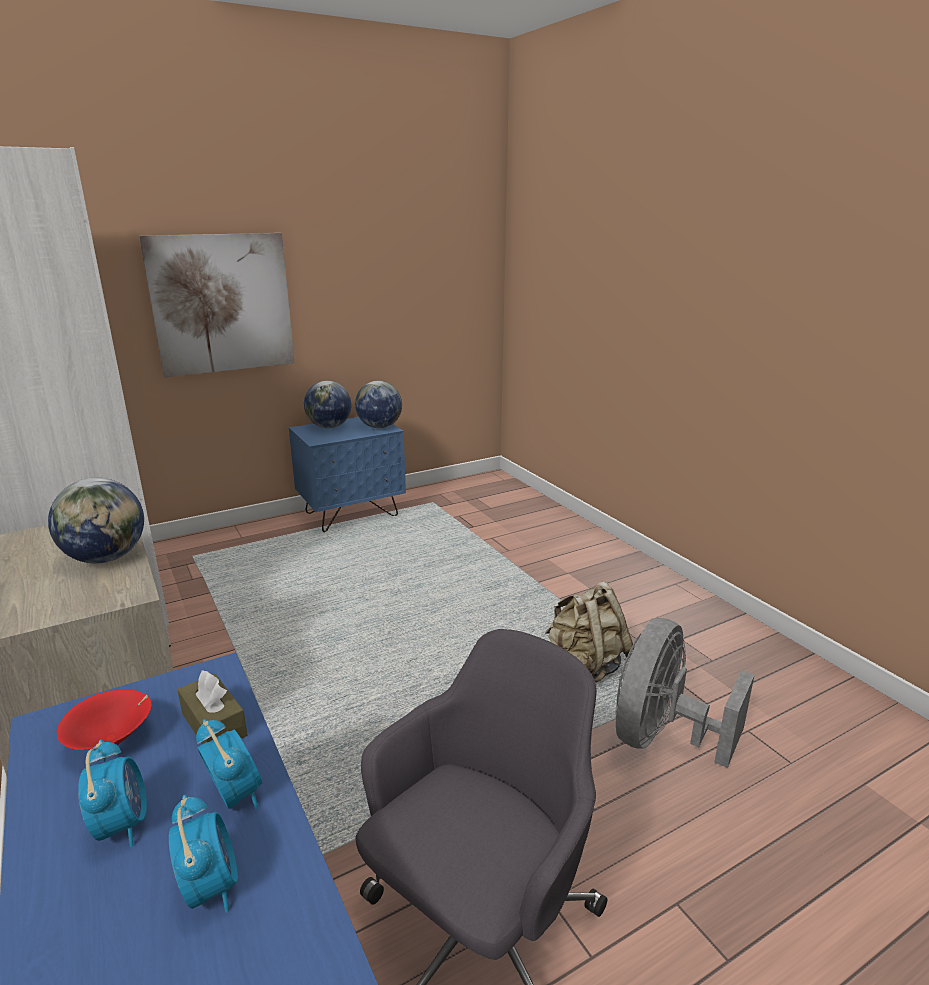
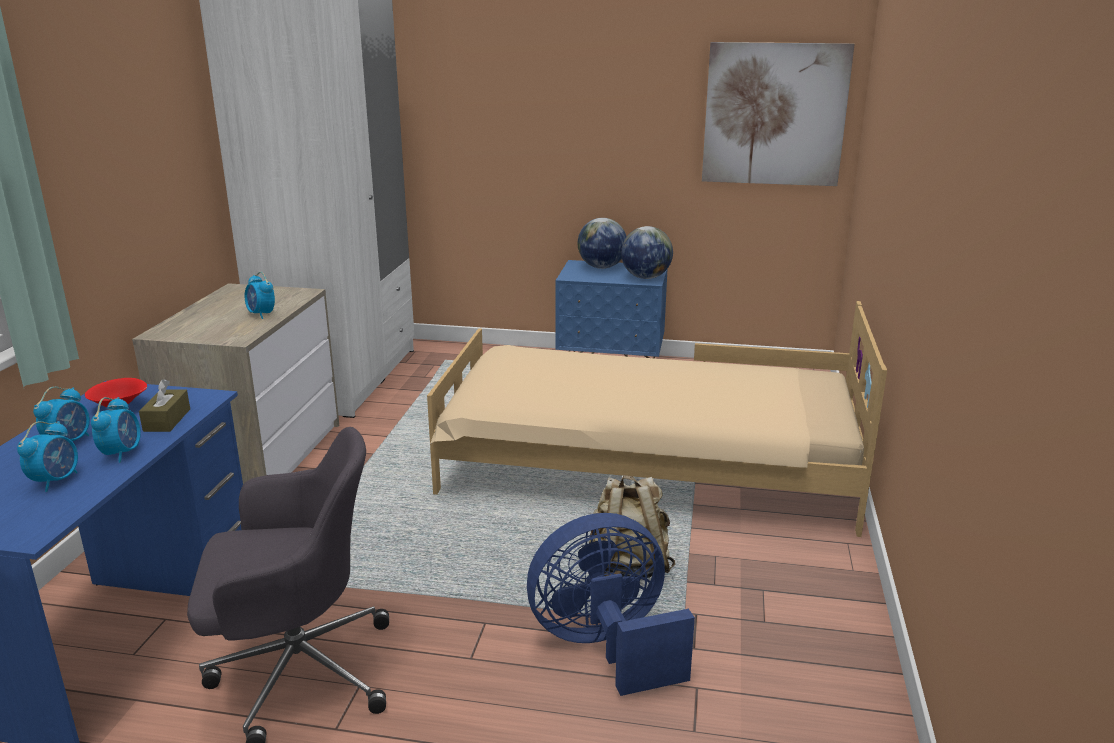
camera: 40 degrees right, 0 degrees up
globe [48,478,144,563] -> alarm clock [245,272,275,319]
picture [139,233,295,377] -> picture moved to [702,42,855,186]
grey fan [616,618,754,768] -> blue fan [527,513,695,696]
none -> beige bed [427,301,887,537]

